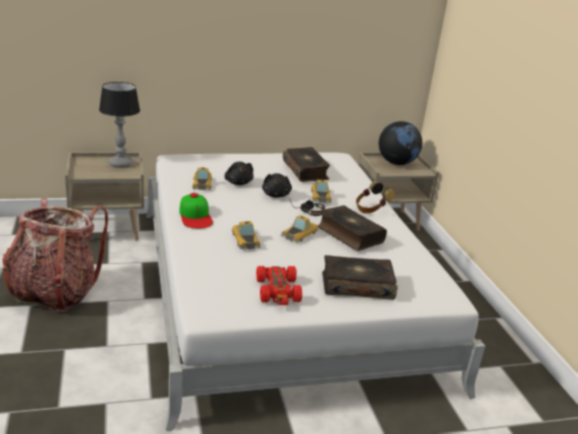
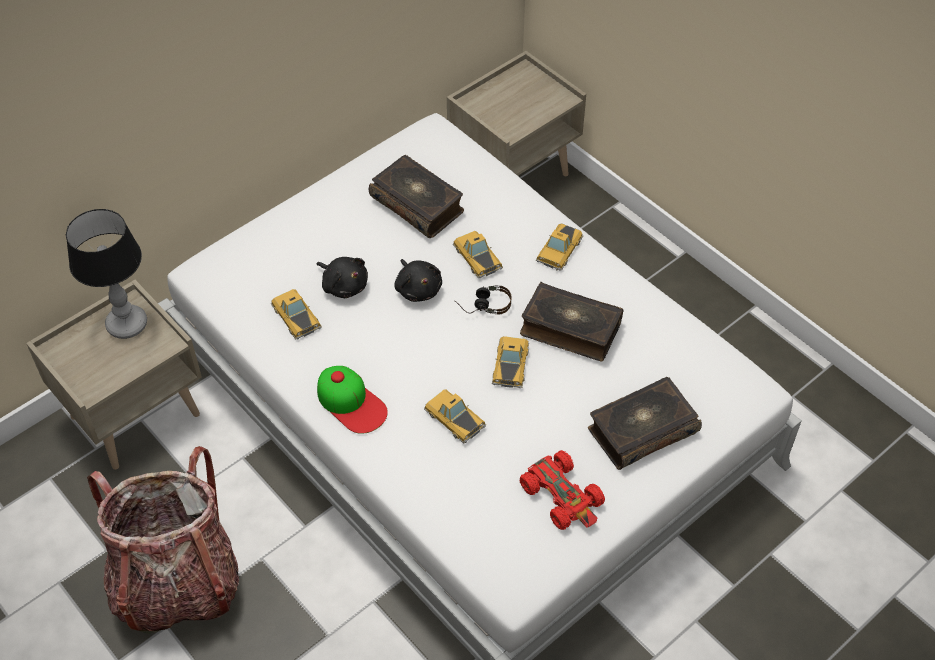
camera: 25 degrees left, 25 degrees up
headphones [356,181,395,214] -> toy car [536,223,583,271]
globe [379,121,422,165] -> none

